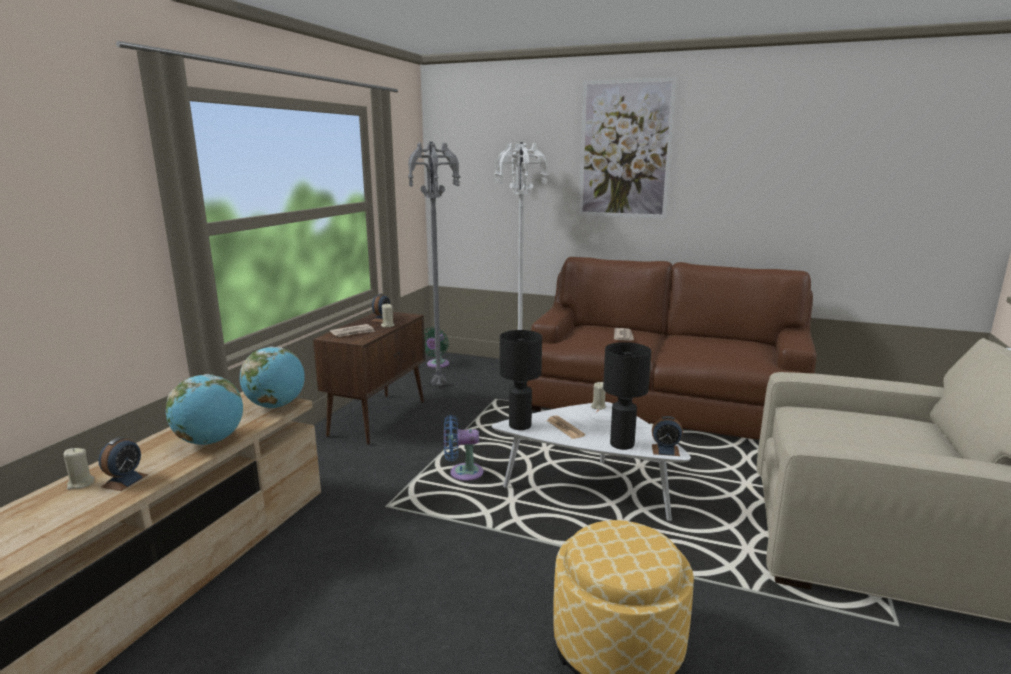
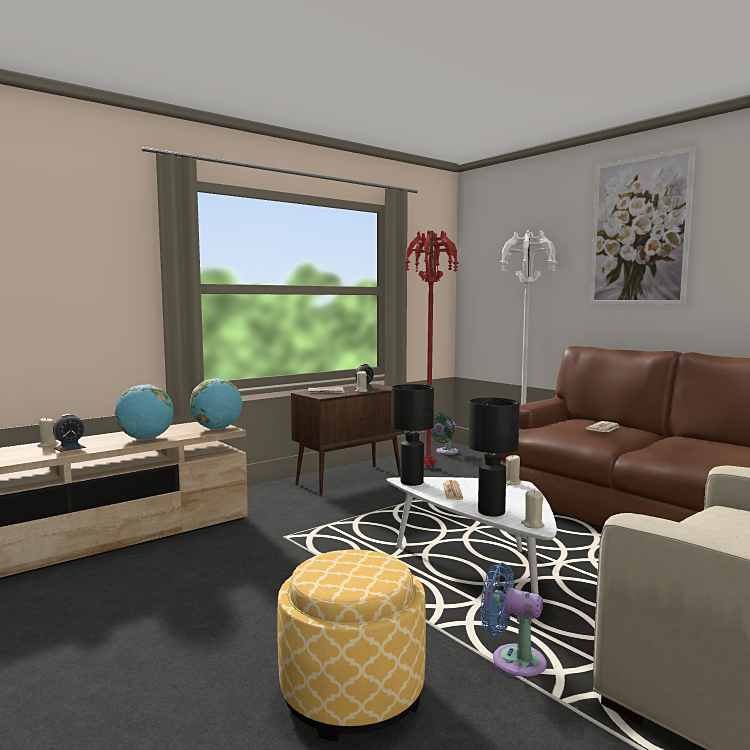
camera: 30 degrees right, 10 degrees down
grey floor lamp [408,142,461,386] -> red floor lamp [404,230,459,467]
blue fan [444,415,484,481] -> blue fan moved to [481,563,547,678]
alarm clock [652,416,683,456] -> beige candle [521,490,544,529]

